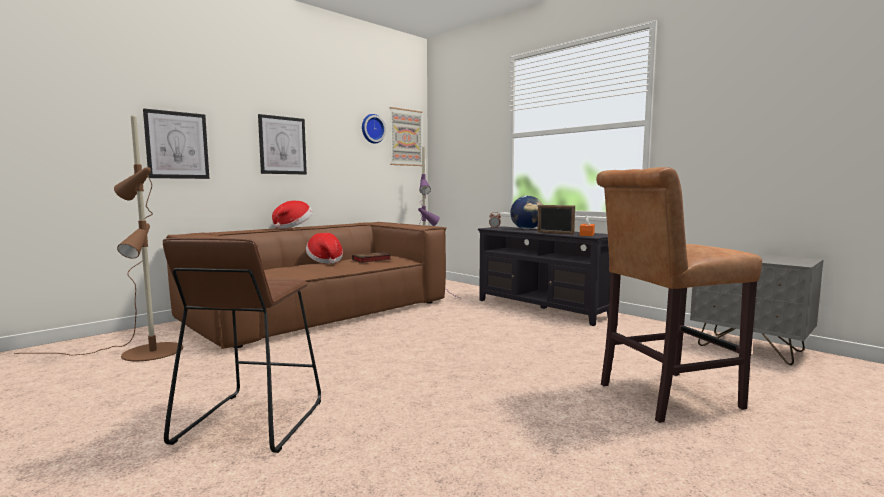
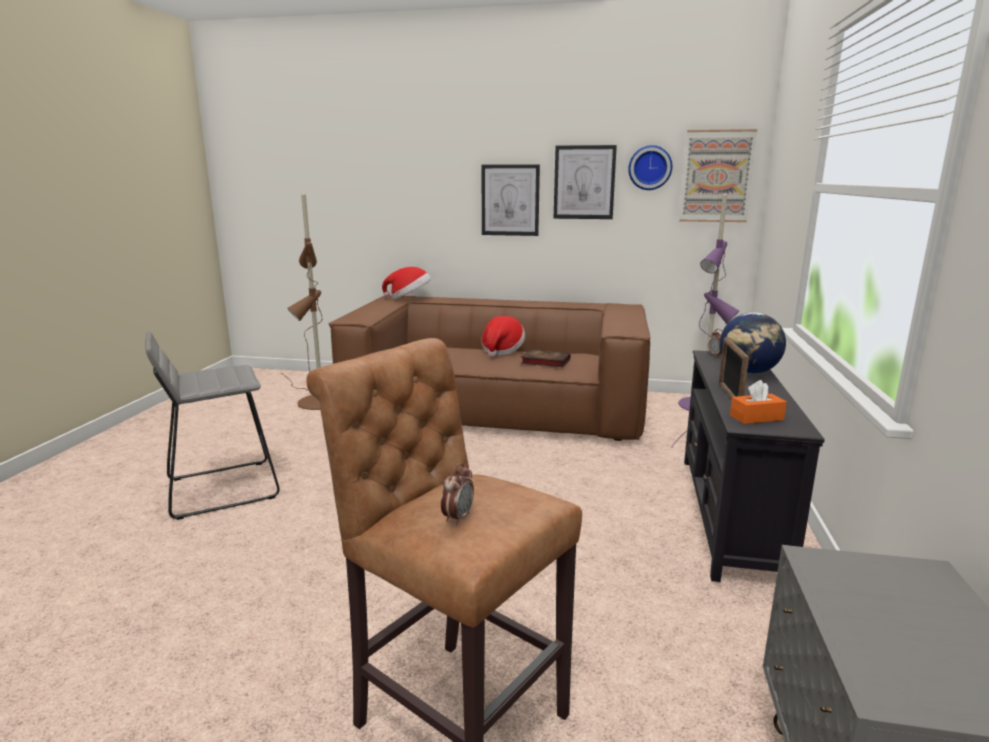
camera: 55 degrees right, 10 degrees up
picture [143,108,209,179] -> picture moved to [554,145,617,219]
brown stool [163,238,321,453] -> grey stool [145,331,280,520]
hat [272,201,313,229] -> hat moved to [382,267,431,299]
none -> alarm clock [441,463,474,525]

